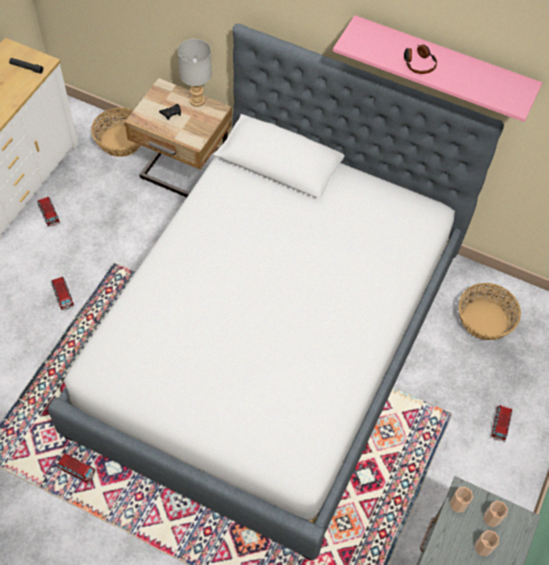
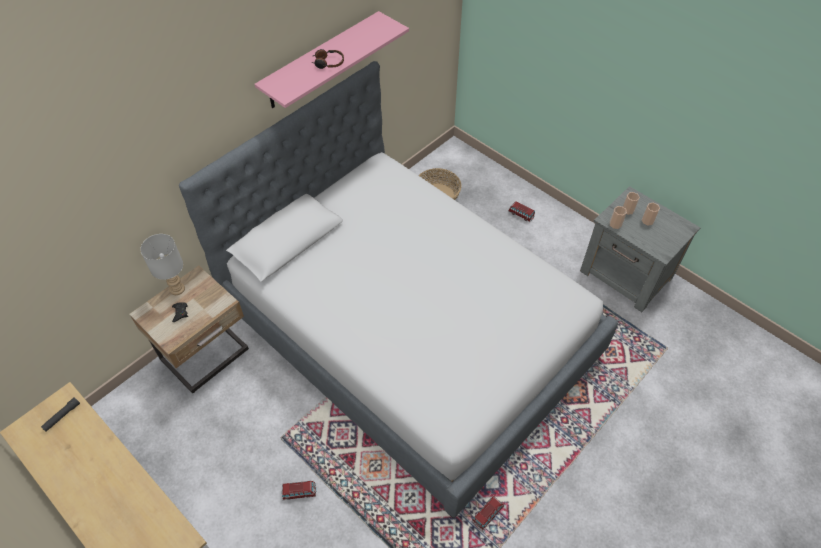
camera: 70 degrees left, 5 degrees down
toy car [37,197,60,227] -> none
basket [91,107,141,157] -> none

